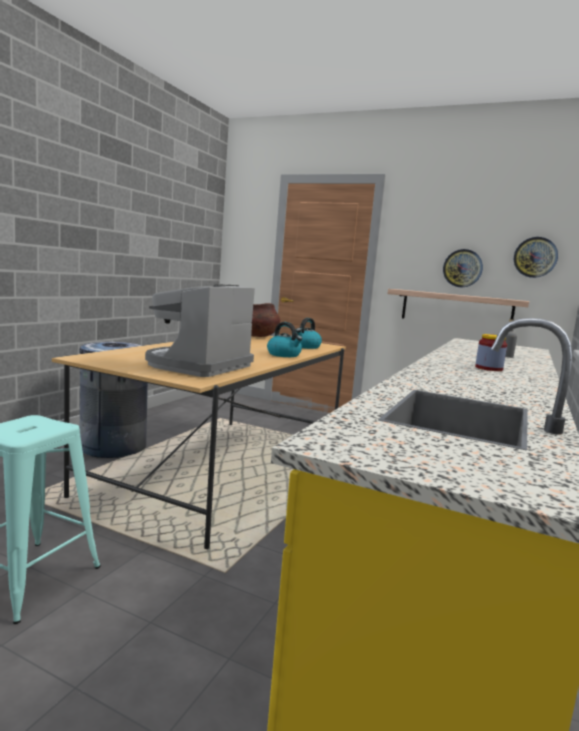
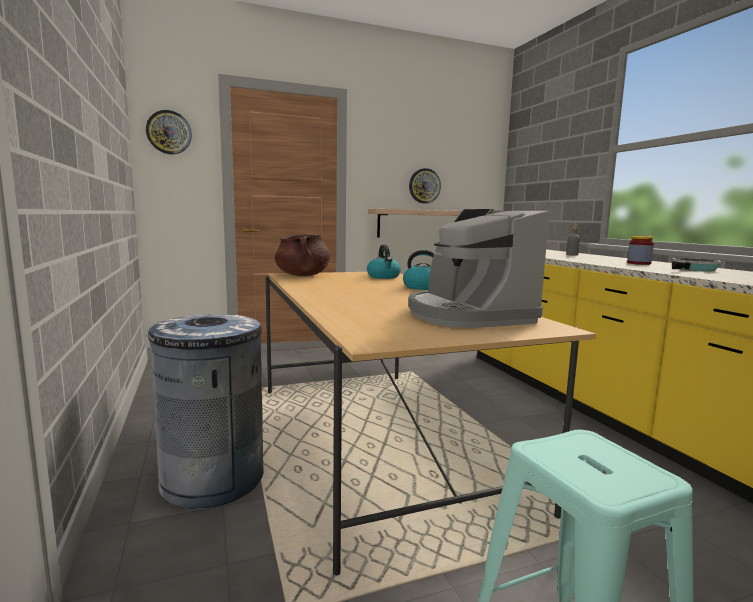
camera: 45 degrees left, 0 degrees up
wall clock [514,237,558,278] -> wall clock moved to [146,110,192,155]
none -> frying pan [672,258,722,271]

